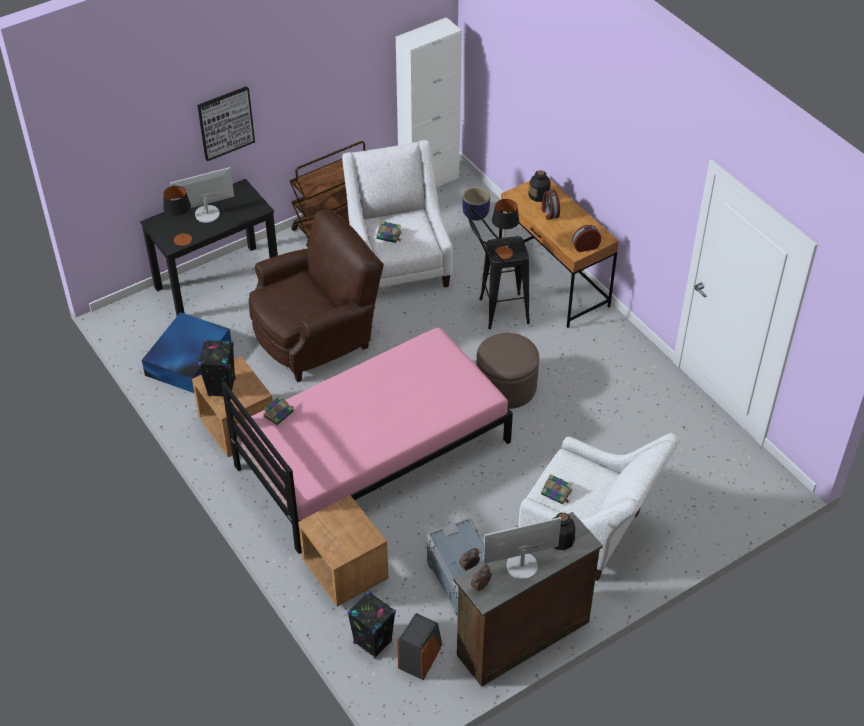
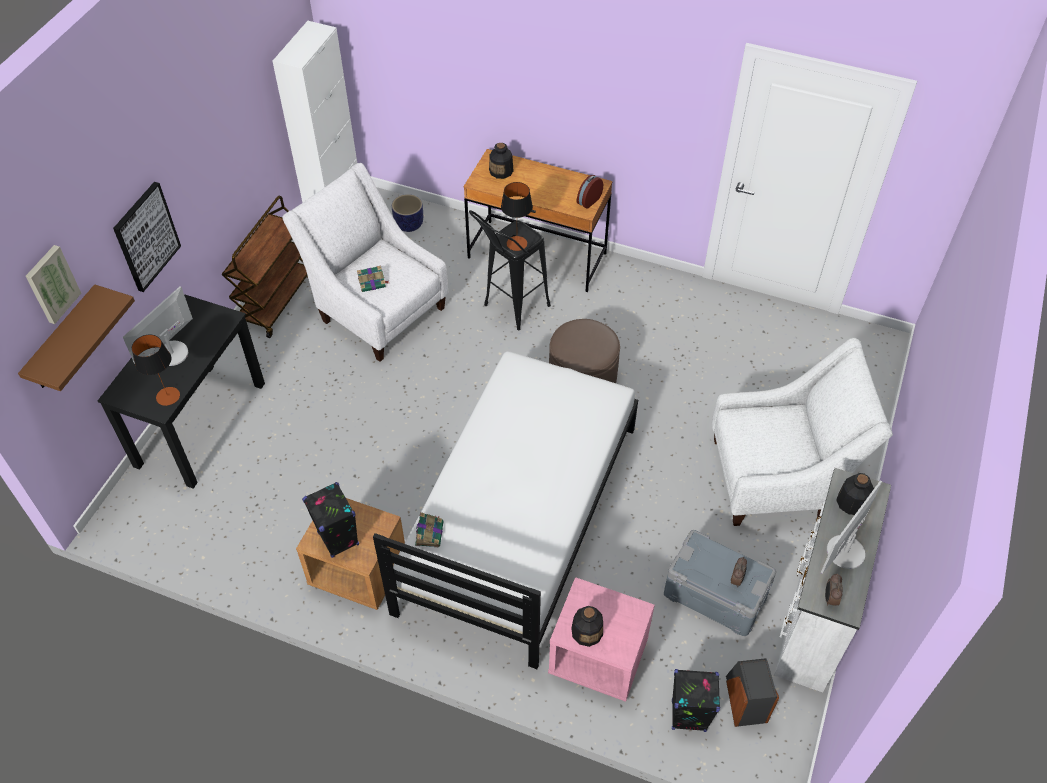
camera: 35 degrees left, 5 degrees up
blue storage box [142,312,231,393] -> none
pink bed [221,328,513,554] -> white bed [373,351,638,669]
brown armchair [249,210,384,382] -> none
brown nightstand [298,495,389,606] -> pink nightstand [548,577,655,702]
brown dresser [453,512,603,687] -> white dresser [774,468,891,692]
book [541,474,572,504] -> none
alarm clock [542,190,560,220] -> none
none -> brown shelf [18,284,135,391]
none -> picture [26,245,81,324]
none -> bottle [571,606,603,647]

